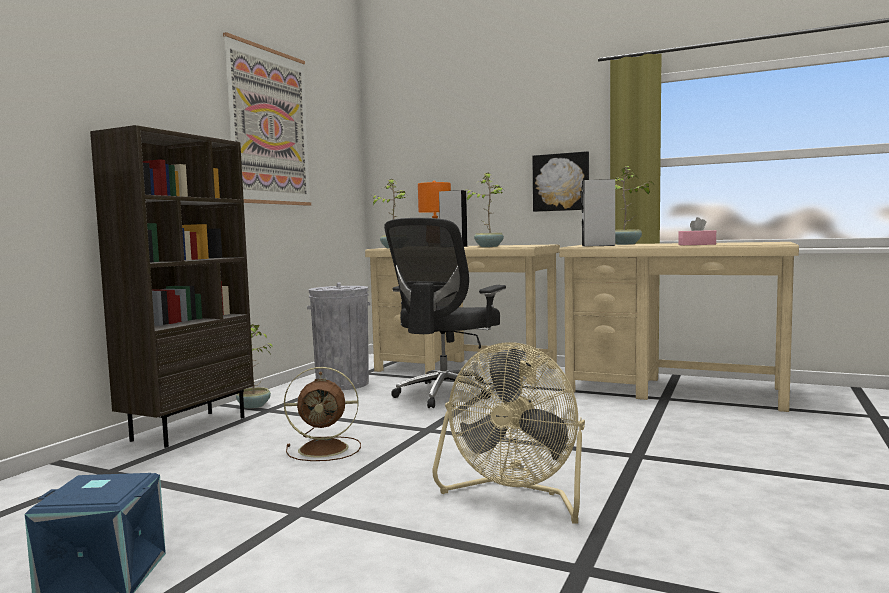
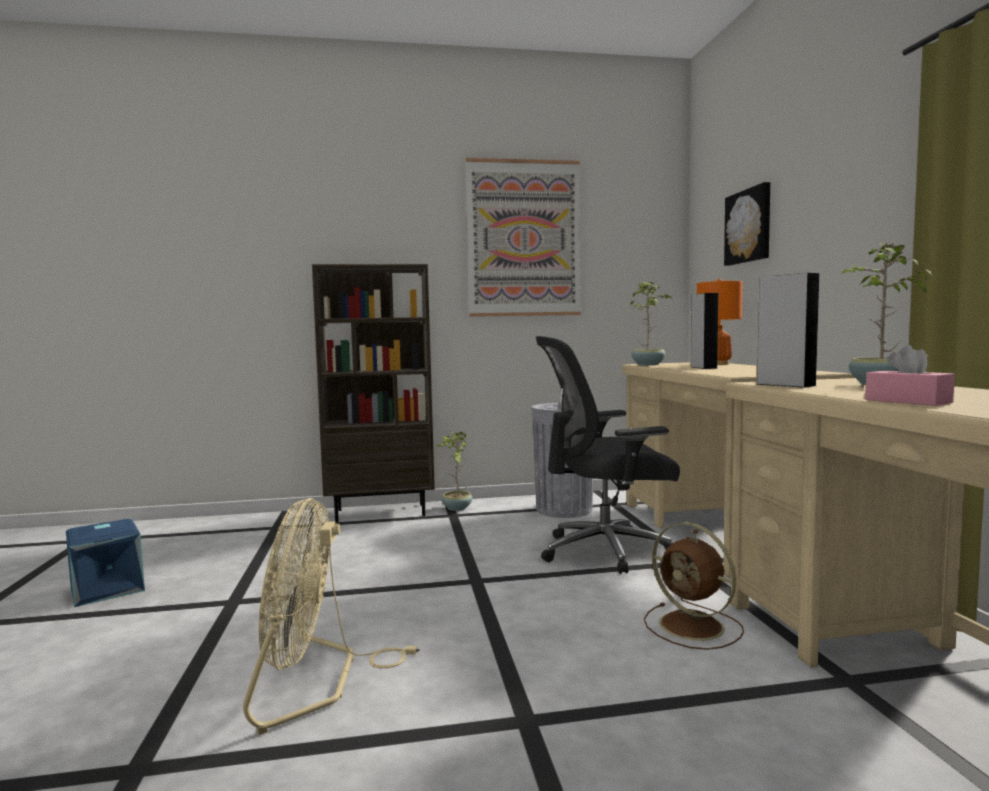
camera: 55 degrees right, 0 degrees up
brown fan [284,367,361,461] -> brown fan moved to [644,522,744,650]
potted plant [466,172,505,247] -> none
picture [532,151,589,212] -> picture moved to [724,182,771,266]

